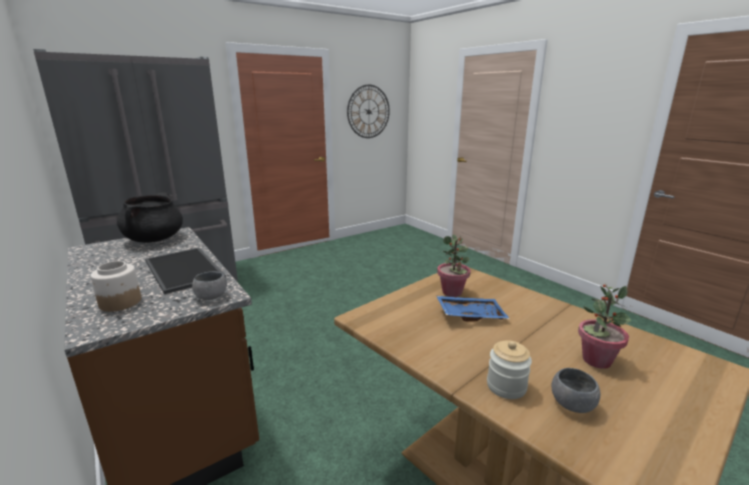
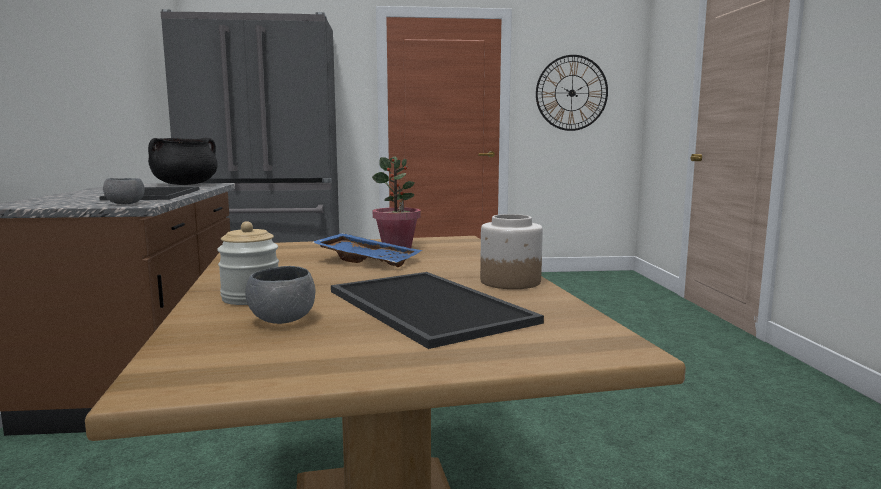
camera: 30 degrees right, 10 degrees down
jar [90,261,141,312] -> jar moved to [480,214,543,289]
potted plant [578,285,631,369] -> tray [331,272,544,349]

